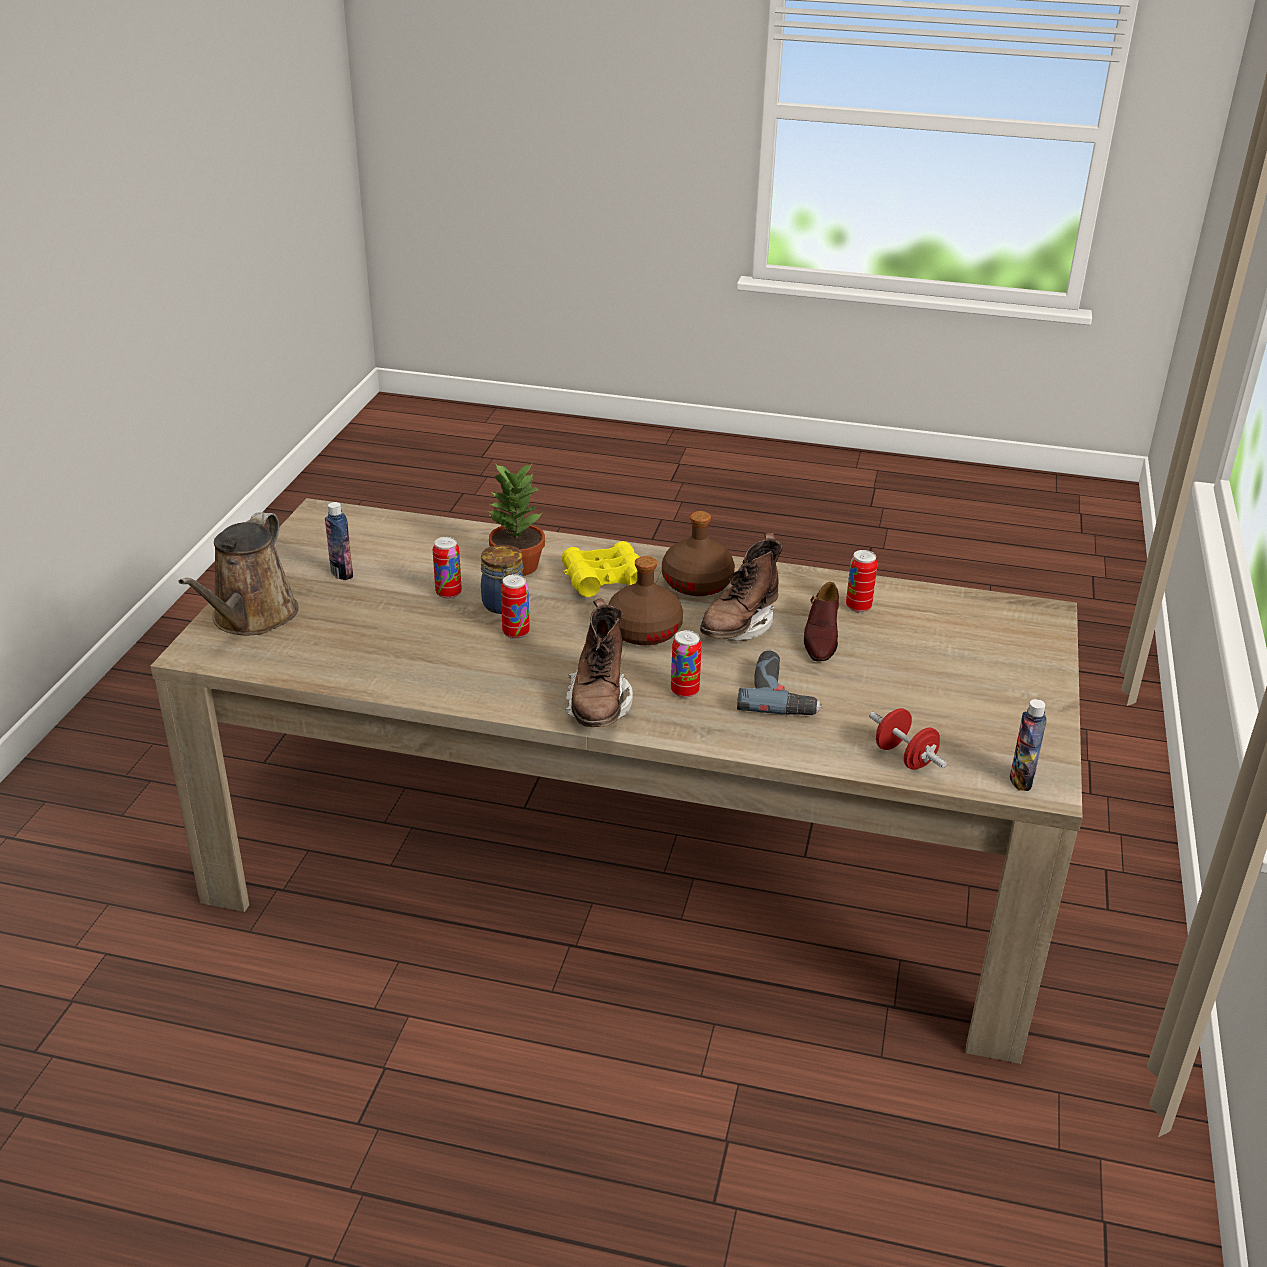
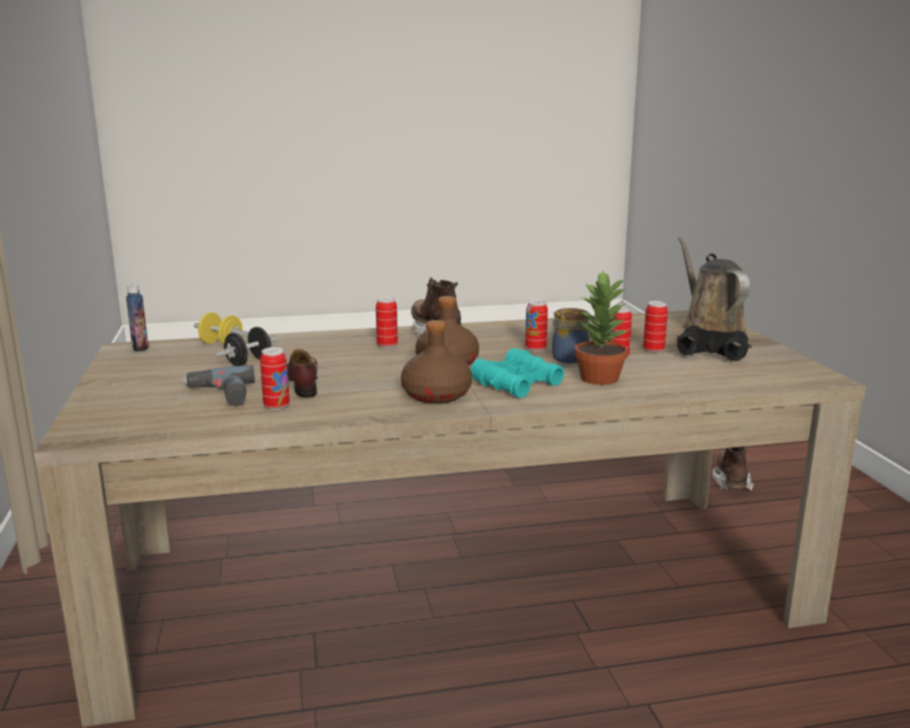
camera: 155 degrees right, 15 degrees down
bottle [325,502,353,580] -> black binoculars [677,325,752,361]
yellow binoculars [561,541,640,597] -> turquoise binoculars [470,348,564,398]
brown boot [700,533,783,641] -> brown boot moved to [712,446,754,491]
power drill [737,651,822,715] -> power drill moved to [182,365,255,406]
red dumbbell [869,708,947,770] -> yellow dumbbell [194,312,249,345]
none -> black dumbbell [215,327,278,366]
none -> can [643,301,668,353]

